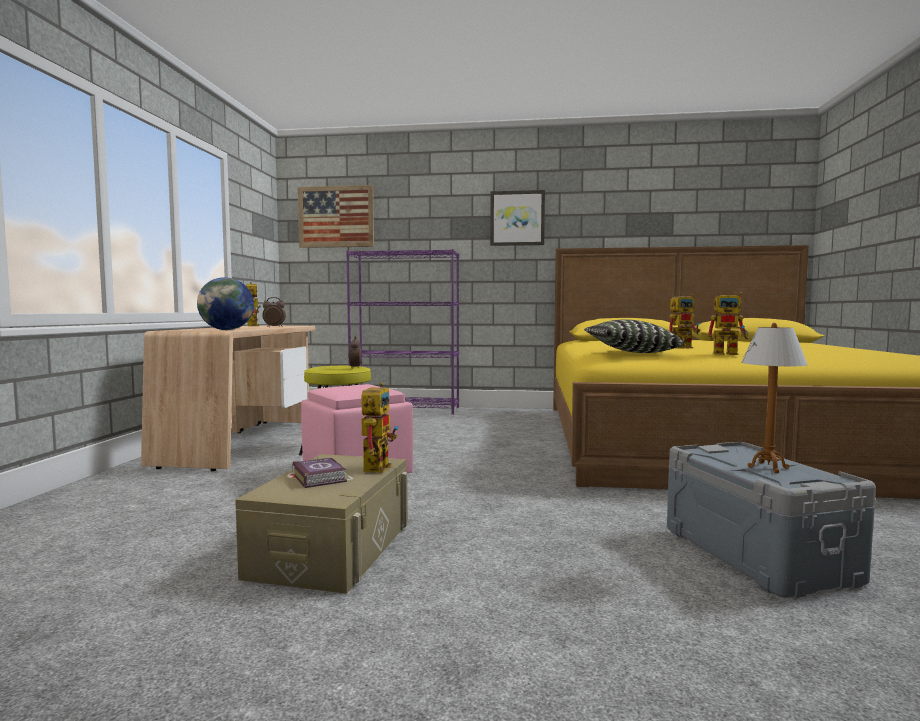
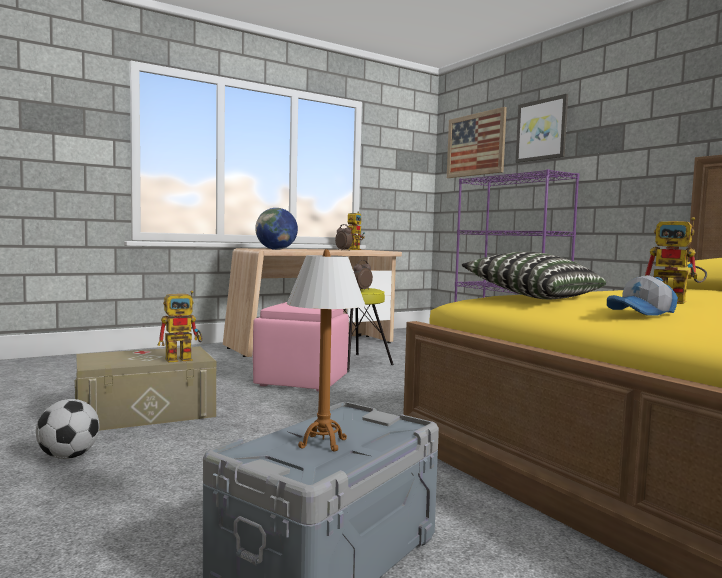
camera: 50 degrees right, 0 degrees up
book [292,458,347,488] -> none
picture [490,190,545,246] -> picture moved to [516,94,568,163]
toy robot [706,292,749,355] -> cap [607,275,678,316]
none -> football [36,399,99,459]

